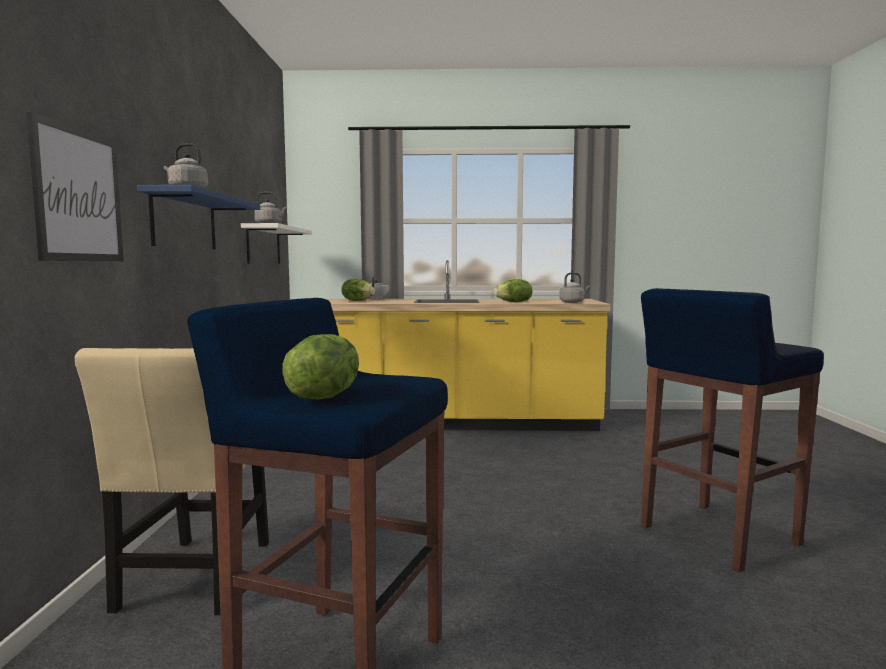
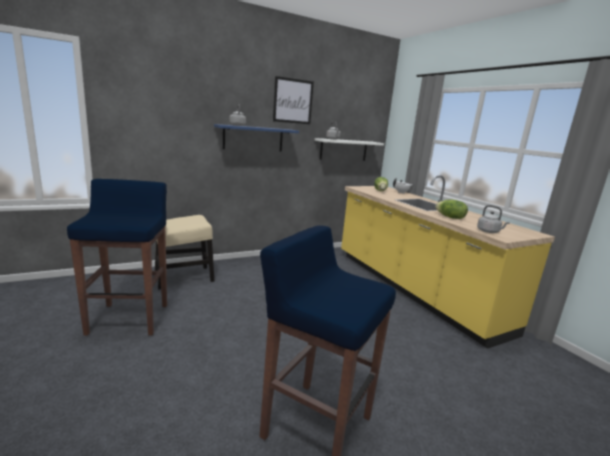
camera: 60 degrees right, 10 degrees up
picture [27,111,124,261] -> picture moved to [273,76,314,124]
lettuce [283,334,359,400] -> none

